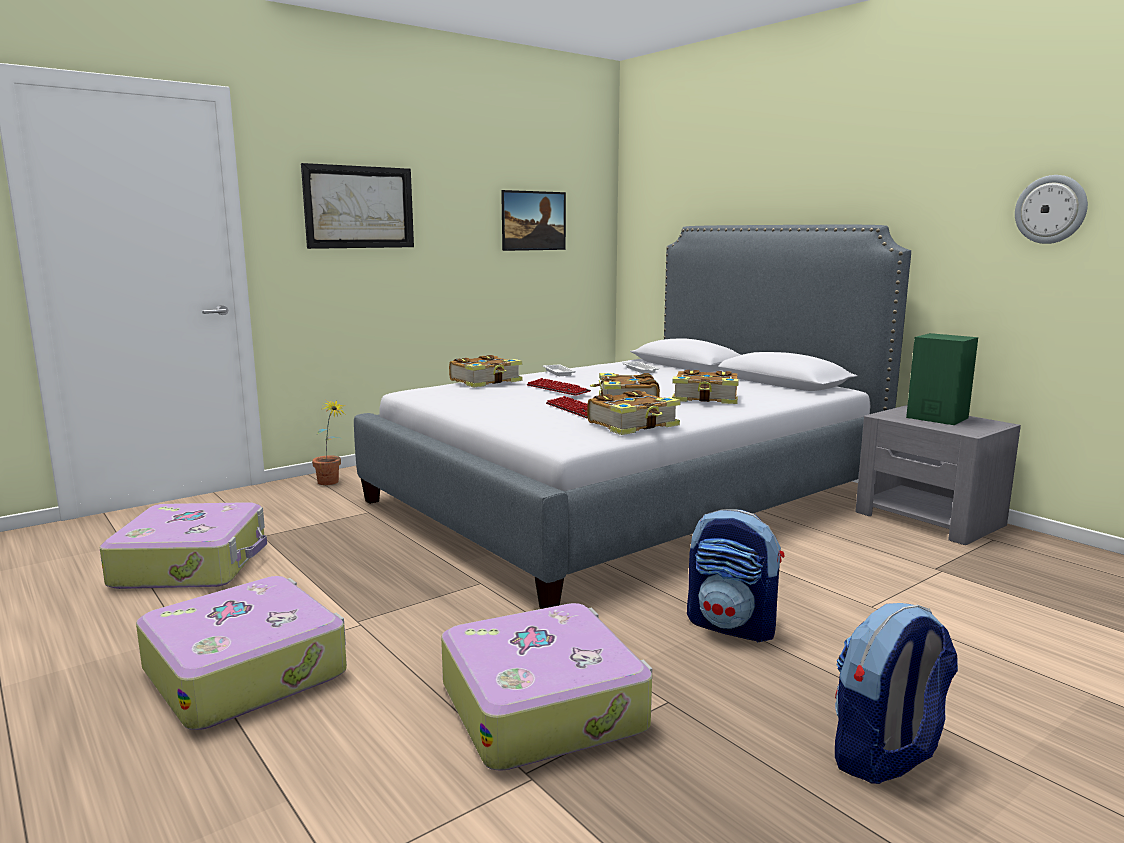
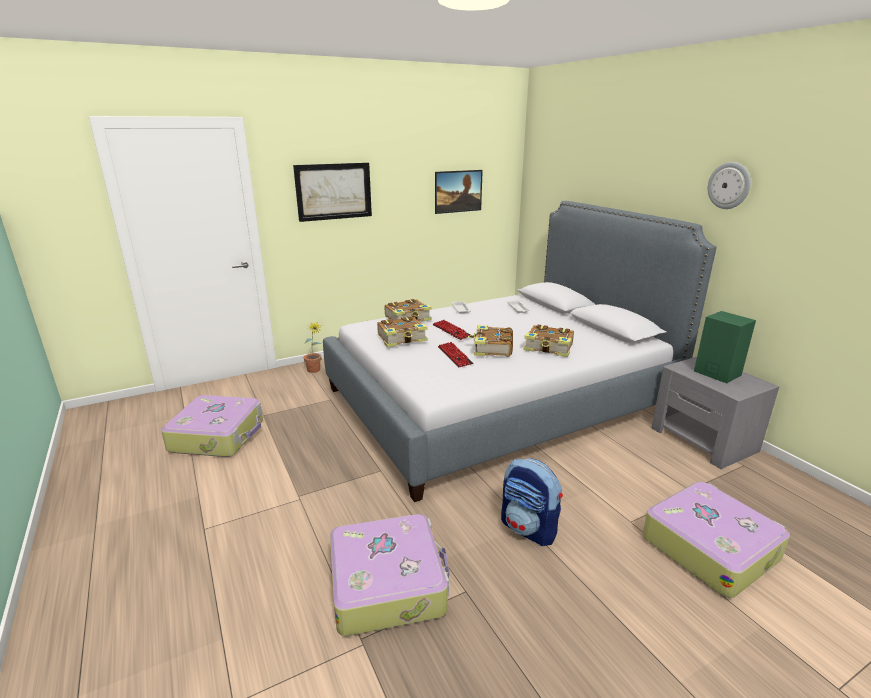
camera: 10 degrees right, 10 degrees up
suitcase [136,576,347,730] -> suitcase moved to [643,482,790,598]
book [587,390,681,435] -> book moved to [377,316,428,347]
backpack [835,603,958,784] -> none
wall clock [1015,175,1088,244] -> wall clock moved to [708,162,751,209]

